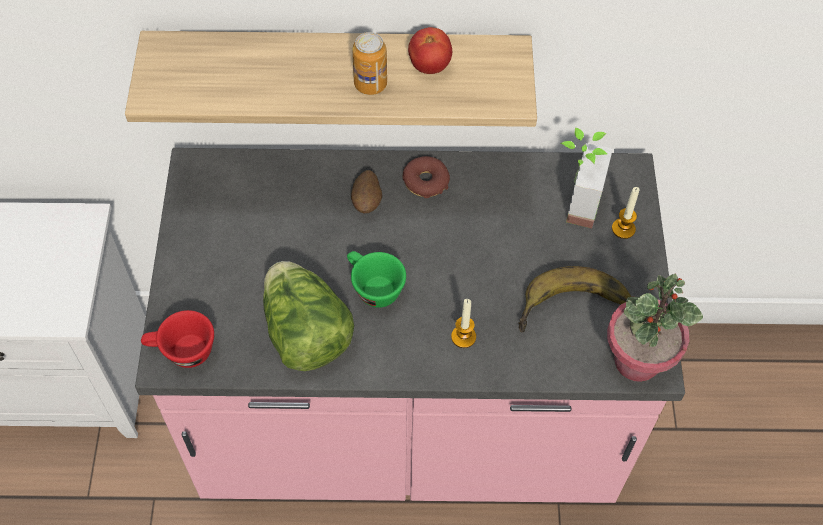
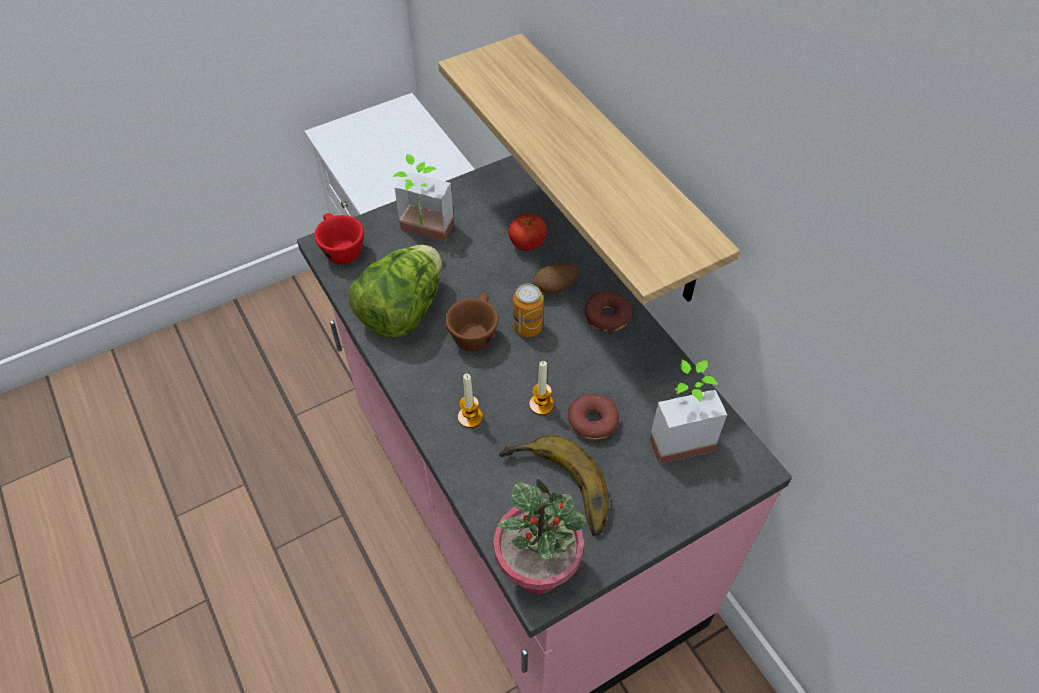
camera: 60 degrees right, 5 degrees down
green cup [347,251,406,308] -> brown cup [445,293,499,351]
can [352,32,387,95] -> can moved to [513,284,543,337]
tomato [408,27,452,74] -> tomato moved to [508,214,547,251]
candle [612,187,640,239] -> candle moved to [529,361,554,415]
none -> potted plant [393,154,454,241]
none -> donut [568,394,619,440]

